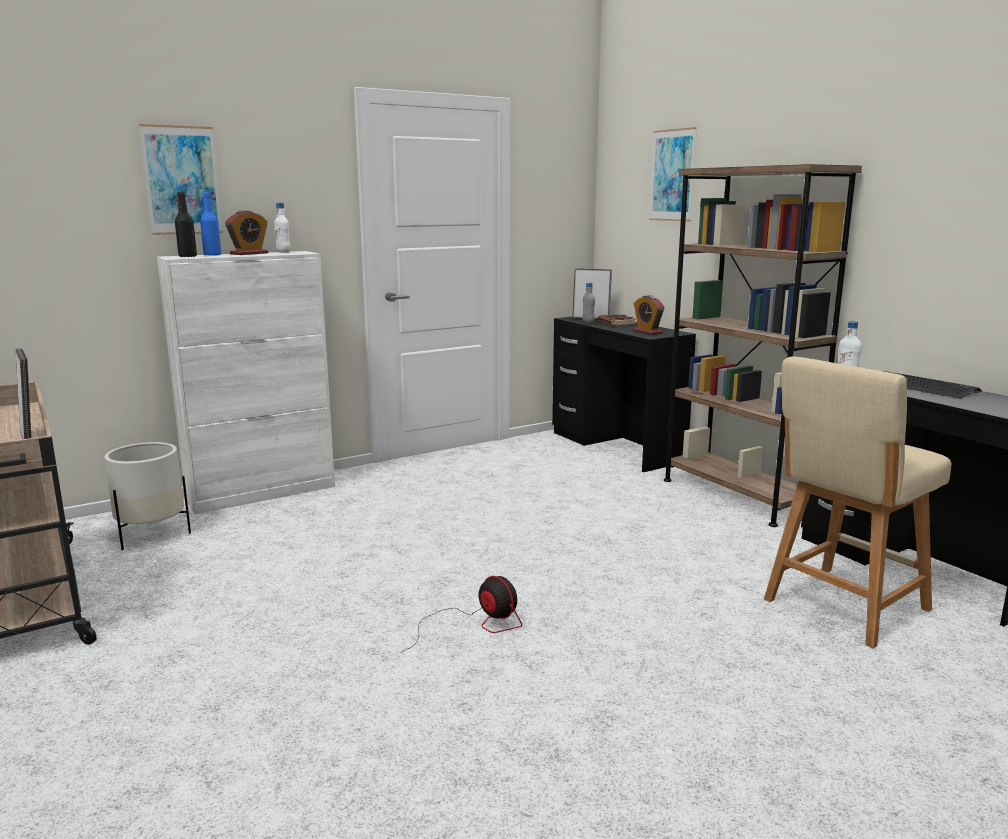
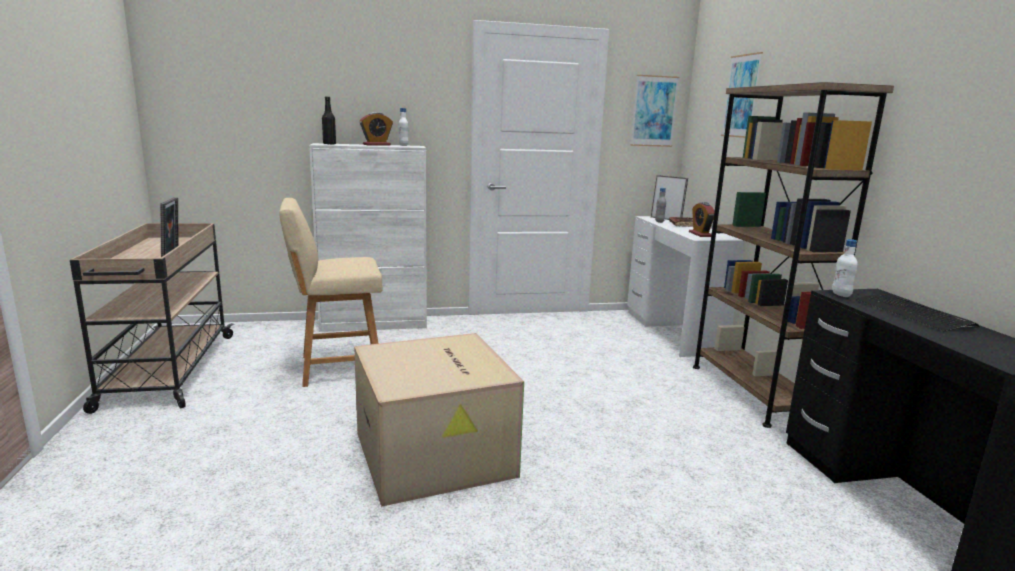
camera: 20 degrees right, 0 degrees up
white planter [104,442,191,550] -> none
picture [139,124,223,235] -> picture moved to [631,75,679,147]
blue bottle [200,192,221,256] -> none
fan [402,576,522,652] -> cardboard box [354,333,524,507]
black desk [552,317,696,472] -> white desk [627,216,744,357]
beige stool [764,356,951,648] -> beige stool moved to [279,198,383,387]

